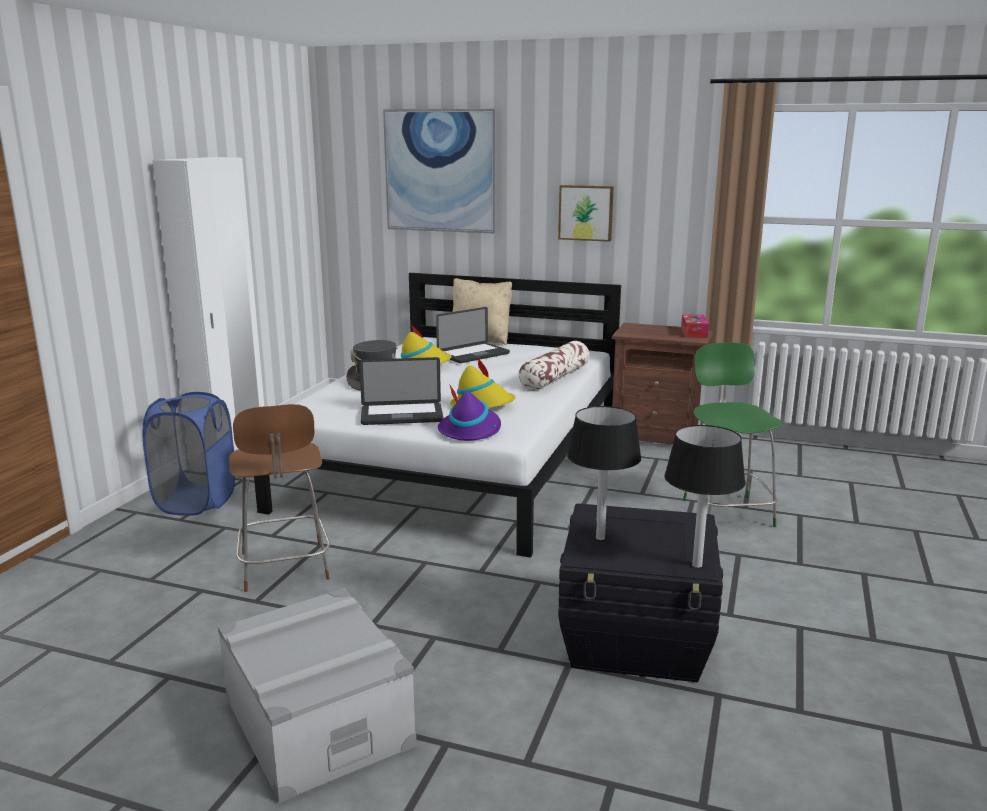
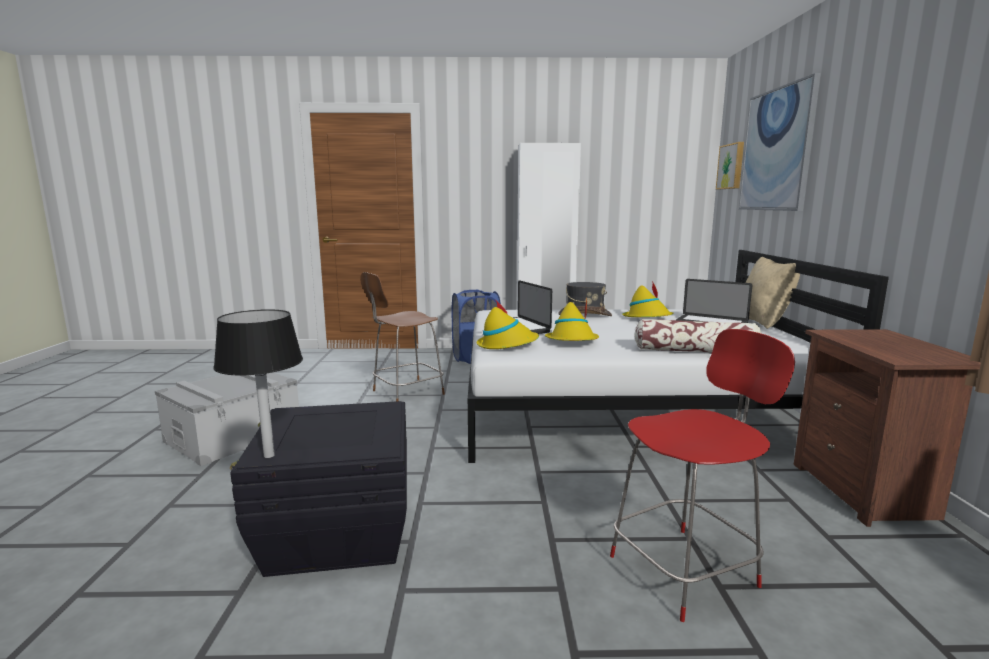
camera: 70 degrees right, 5 degrees down
purple hat [438,384,501,441] -> yellow hat [477,299,539,349]
picture [558,185,614,242] -> picture moved to [716,142,744,189]
black table lamp [567,406,641,540] -> none
tissue box [681,314,709,338] -> none
green chair [683,342,782,527] -> red chair [610,329,795,622]

